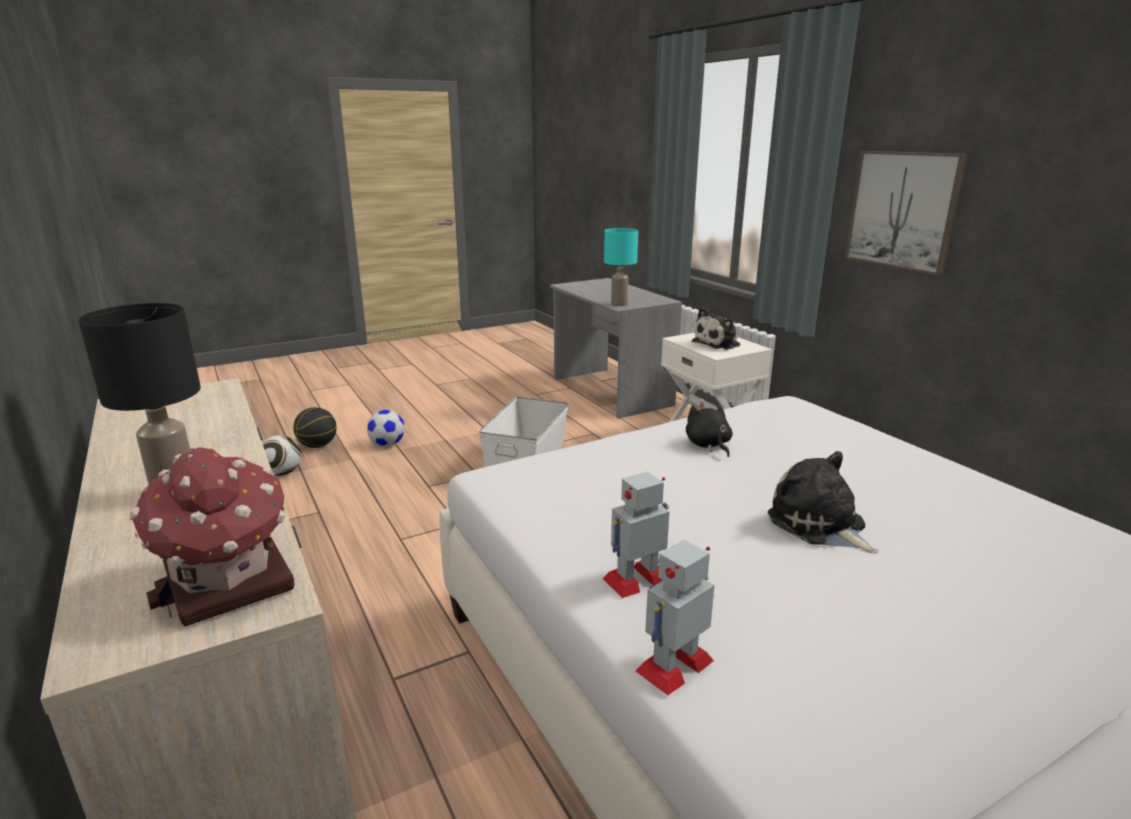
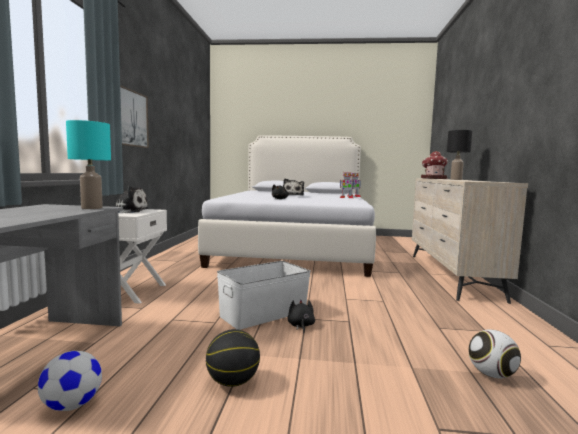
camera: 145 degrees left, 15 degrees down
basketball [293,407,337,448] -> basketball moved to [206,329,260,387]
football [367,410,405,447] -> football moved to [38,351,102,411]
none -> black plush toy [287,300,315,334]

